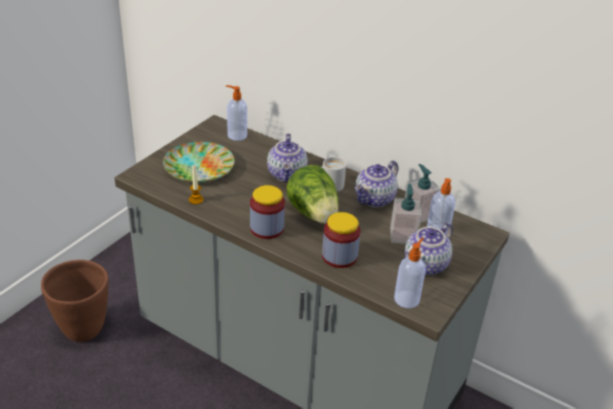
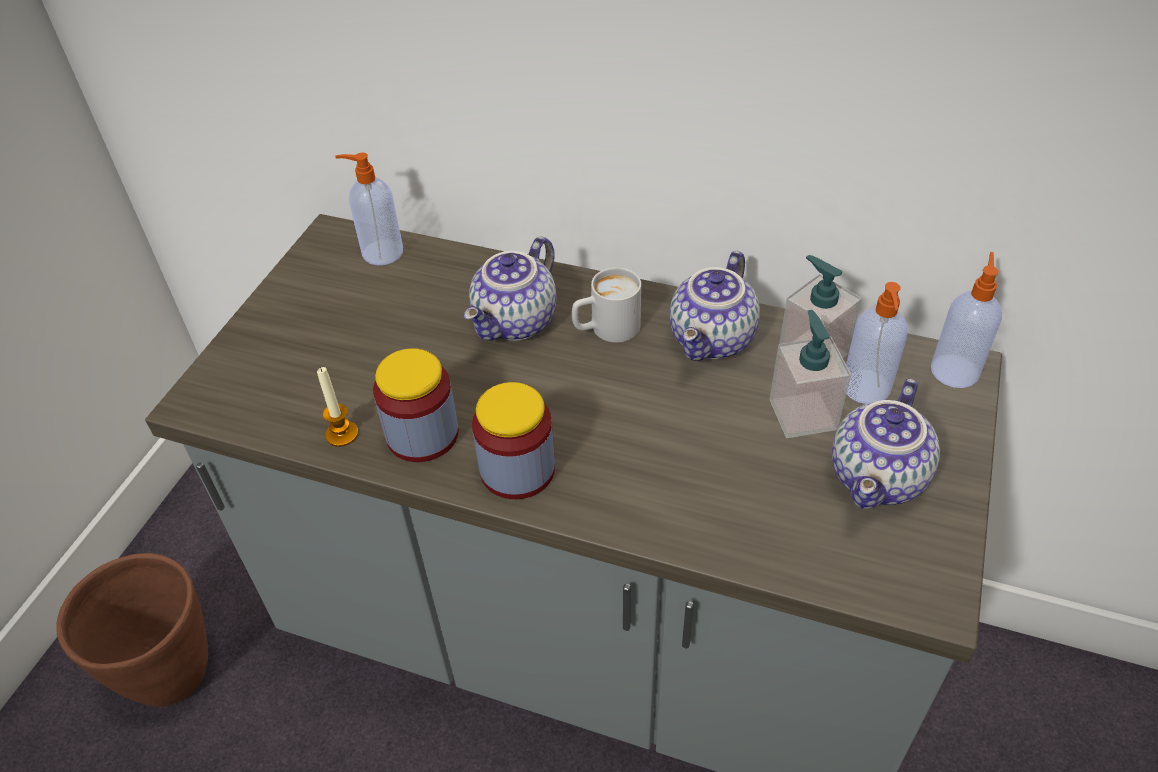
camera: 10 degrees left, 10 degrees up
plate [163,142,235,183] -> none
teapot [267,133,308,182] -> teapot turned 45 degrees clockwise [464,236,556,341]
lettuce [286,165,339,224] -> none
jar [322,212,360,268] -> jar moved to [373,348,459,462]
soap dispenser [394,237,426,308] -> soap dispenser moved to [931,252,1002,388]

